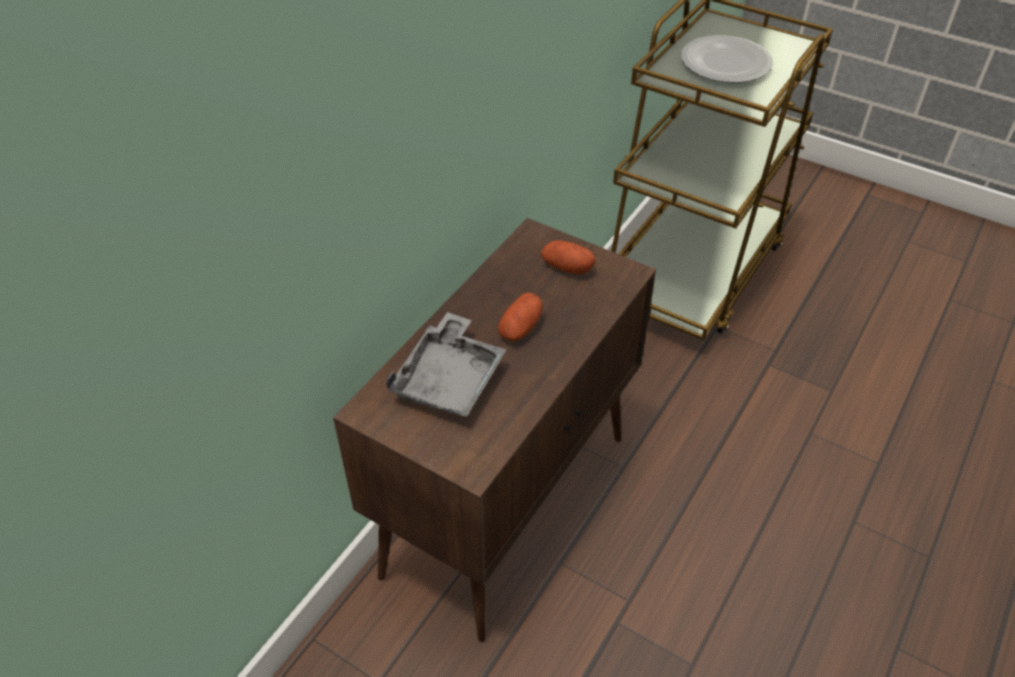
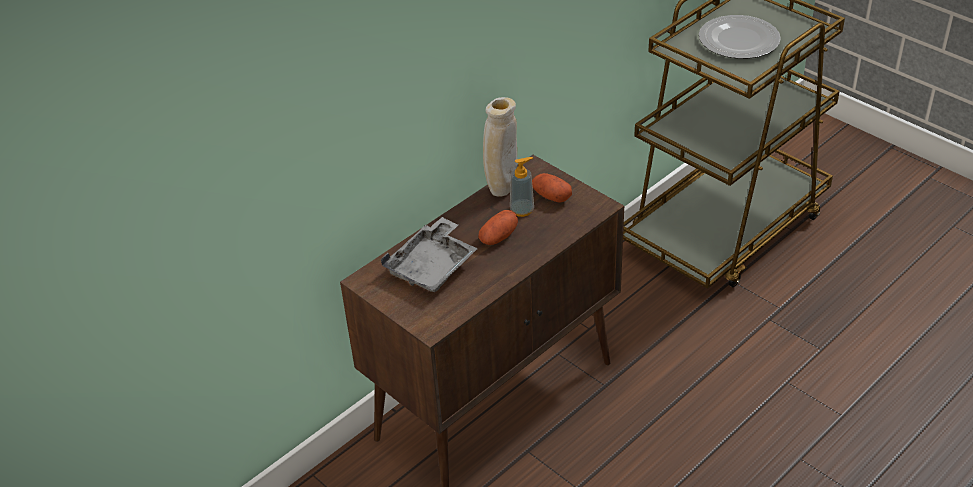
camera: 15 degrees right, 5 degrees down
none -> beige vase [483,97,518,197]
none -> soap dispenser [510,157,534,217]

